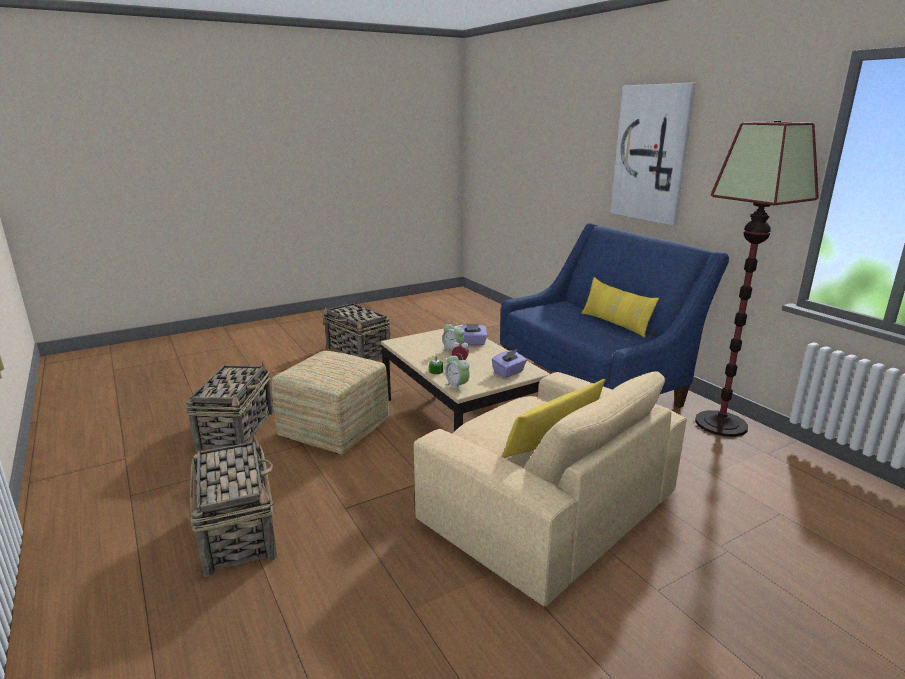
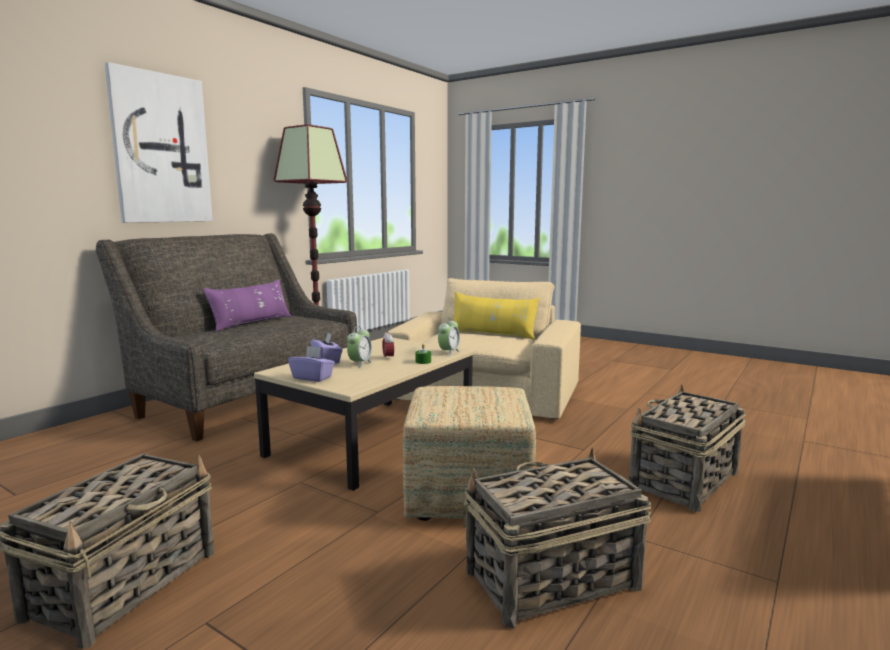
camera: 115 degrees left, 10 degrees down
purple tissue box [492,349,527,378] -> purple tissue box moved to [288,346,335,382]
blue sofa [500,223,729,408] -> grey sofa [96,233,357,441]
yellow pillow [581,277,659,338] -> purple pillow [202,279,291,332]

